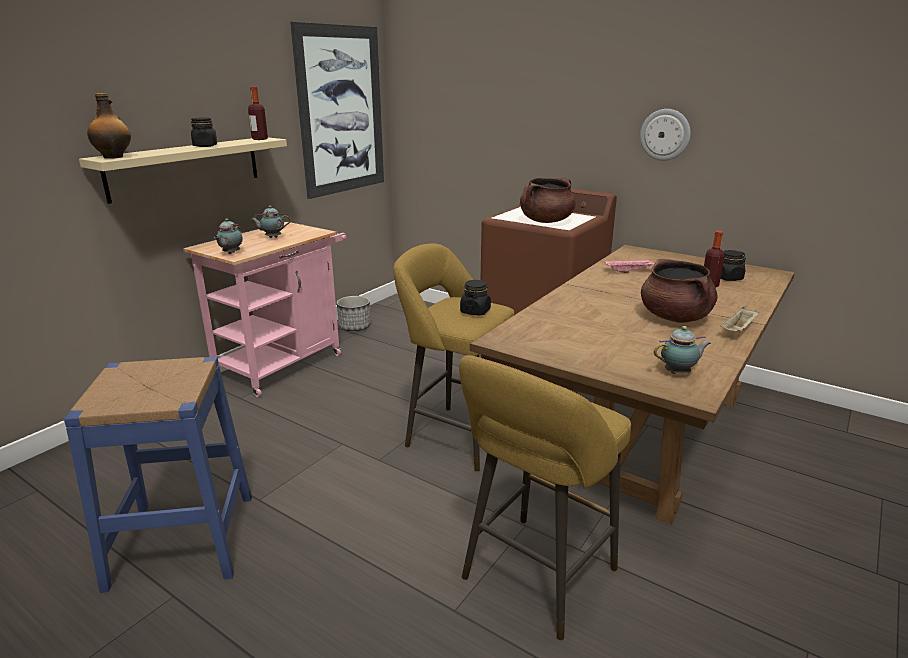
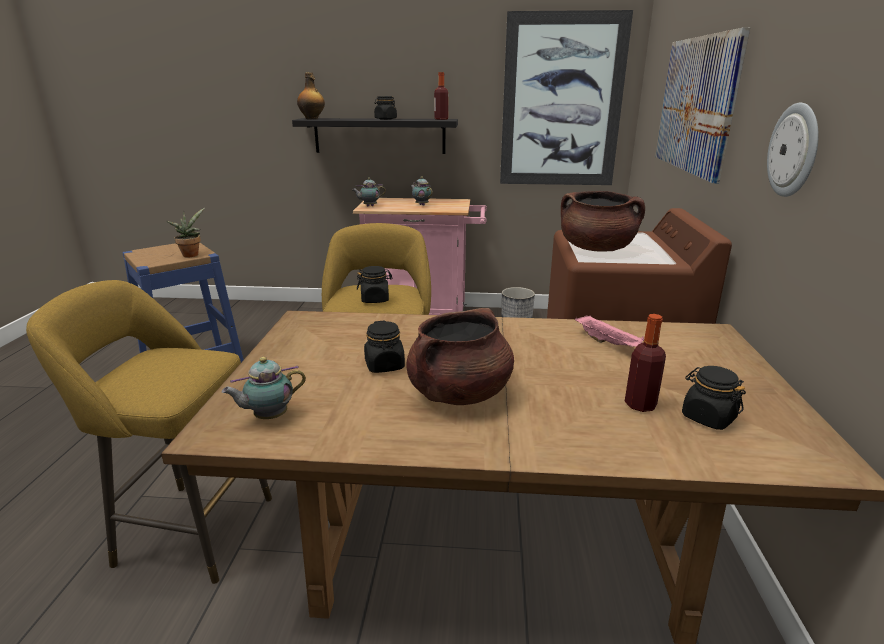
camera: 60 degrees right, 0 degrees up
beige shelf [79,138,287,204] -> black shelf [292,118,458,154]
teapot [654,326,711,374] -> teapot turned 105 degrees clockwise [222,357,306,419]
beige tray [721,307,759,332] -> none
none -> potted plant [166,208,205,257]
none -> black jar [364,320,405,373]
none -> picture [655,27,750,184]

